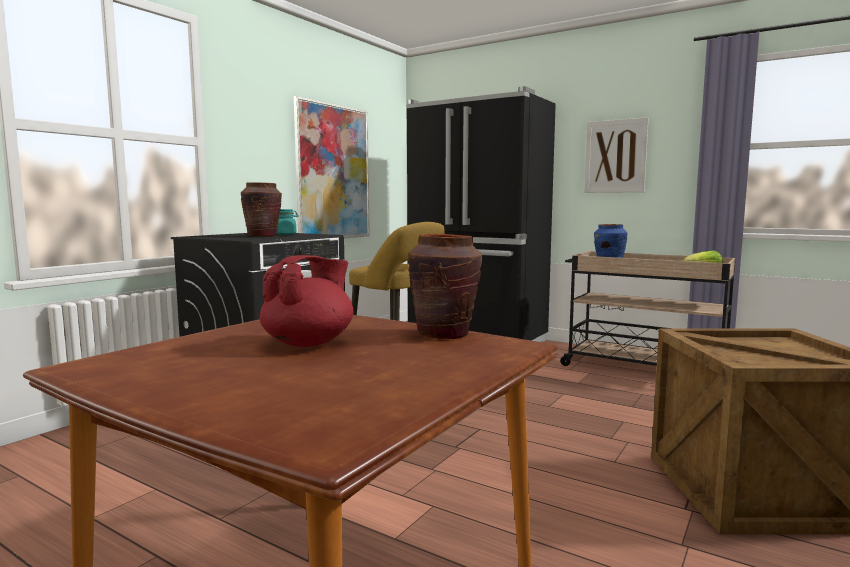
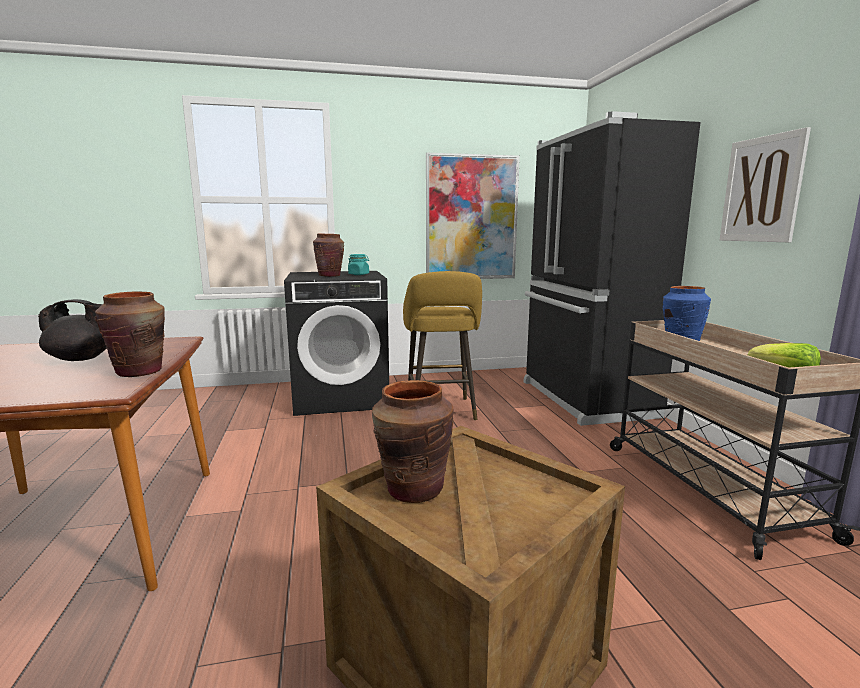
camera: 45 degrees right, 5 degrees up
red teapot [260,255,353,347] -> black teapot [38,299,107,361]
none -> brown vase [372,380,454,503]

